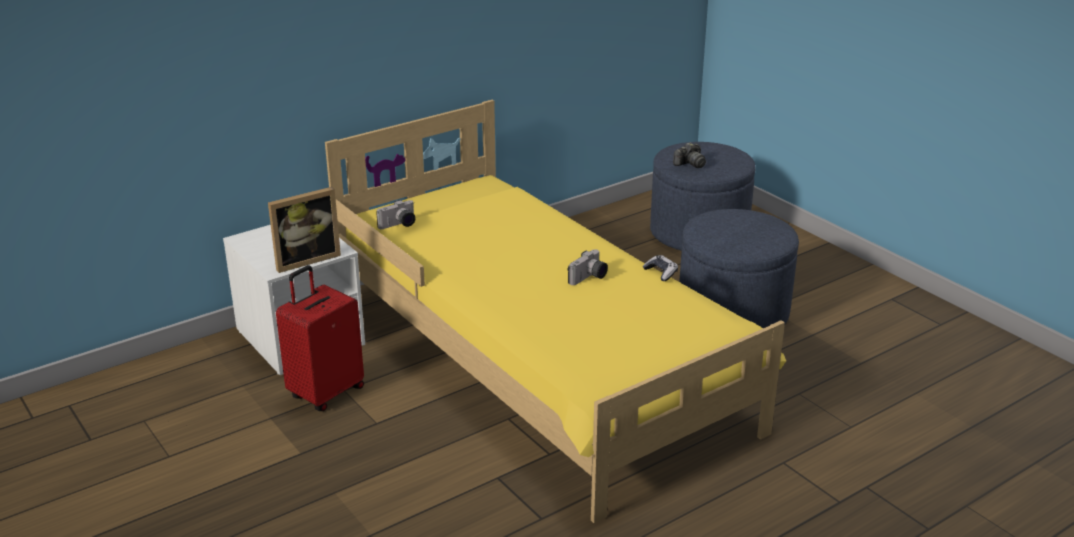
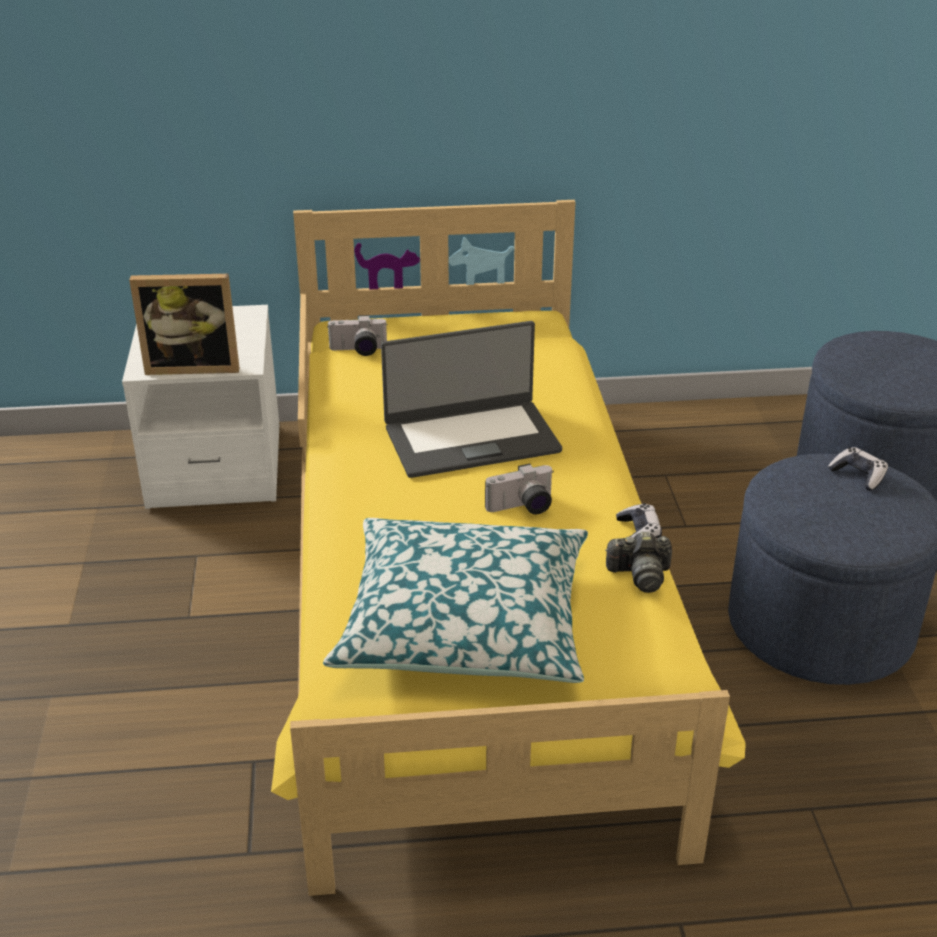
camera: 30 degrees right, 5 degrees up
red suitcase [276,265,364,411] -> none
camera [673,142,706,168] -> camera moved to [605,531,672,593]
none -> pillow [323,518,588,683]
none -> laptop [381,321,562,478]
none -> game controller [828,447,888,491]

